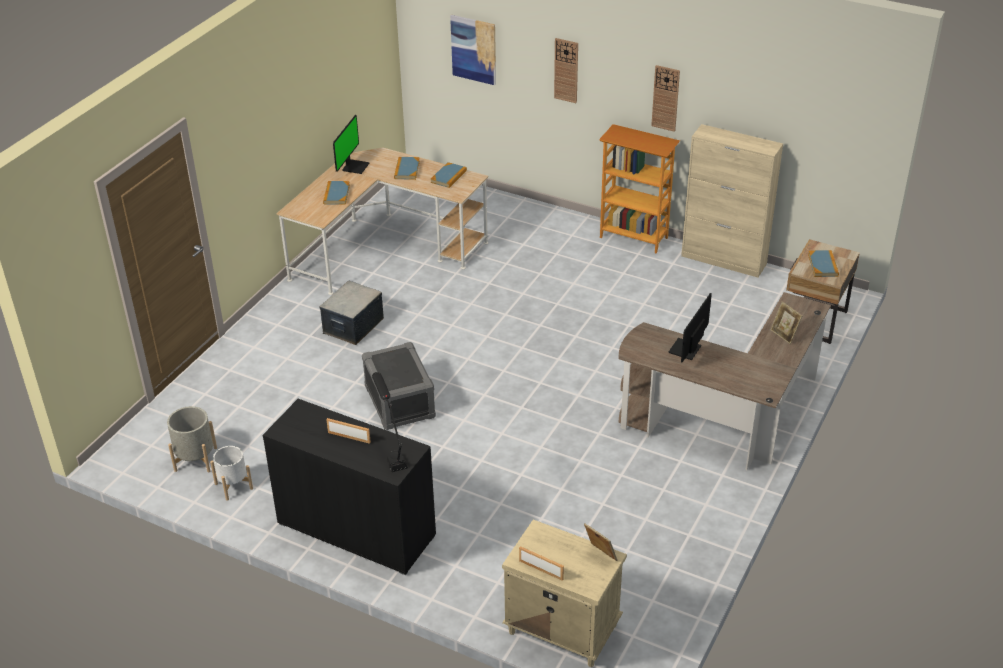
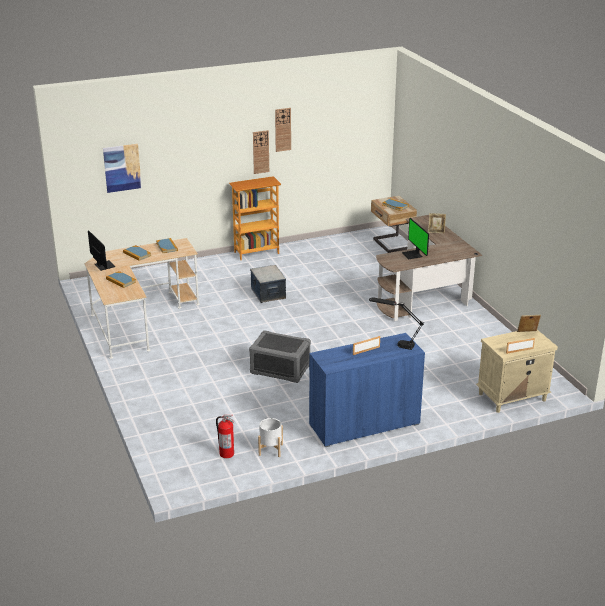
camera: 50 degrees left, 10 degrees down
grey planter [167,406,217,472] -> fire extinguisher [216,415,234,458]
black cabinet [263,399,436,575] -> blue cabinet [309,333,425,447]
storage box [319,281,384,345] -> storage box moved to [250,265,286,303]
wall clock [554,38,578,103] -> wall clock moved to [275,108,291,152]
beige cabinet [681,124,783,278] -> none

